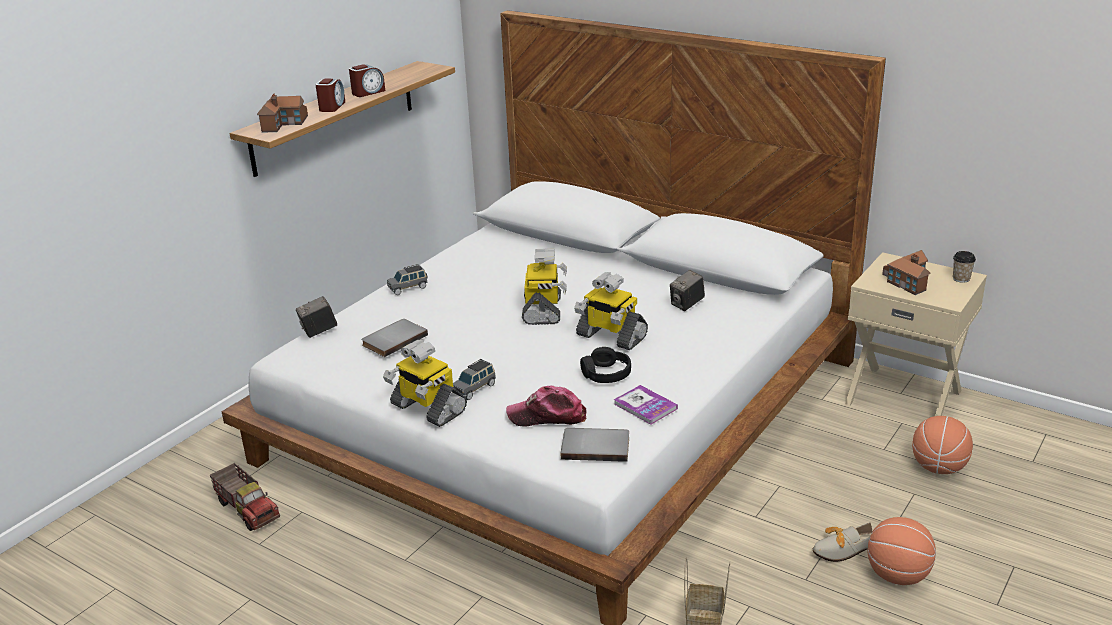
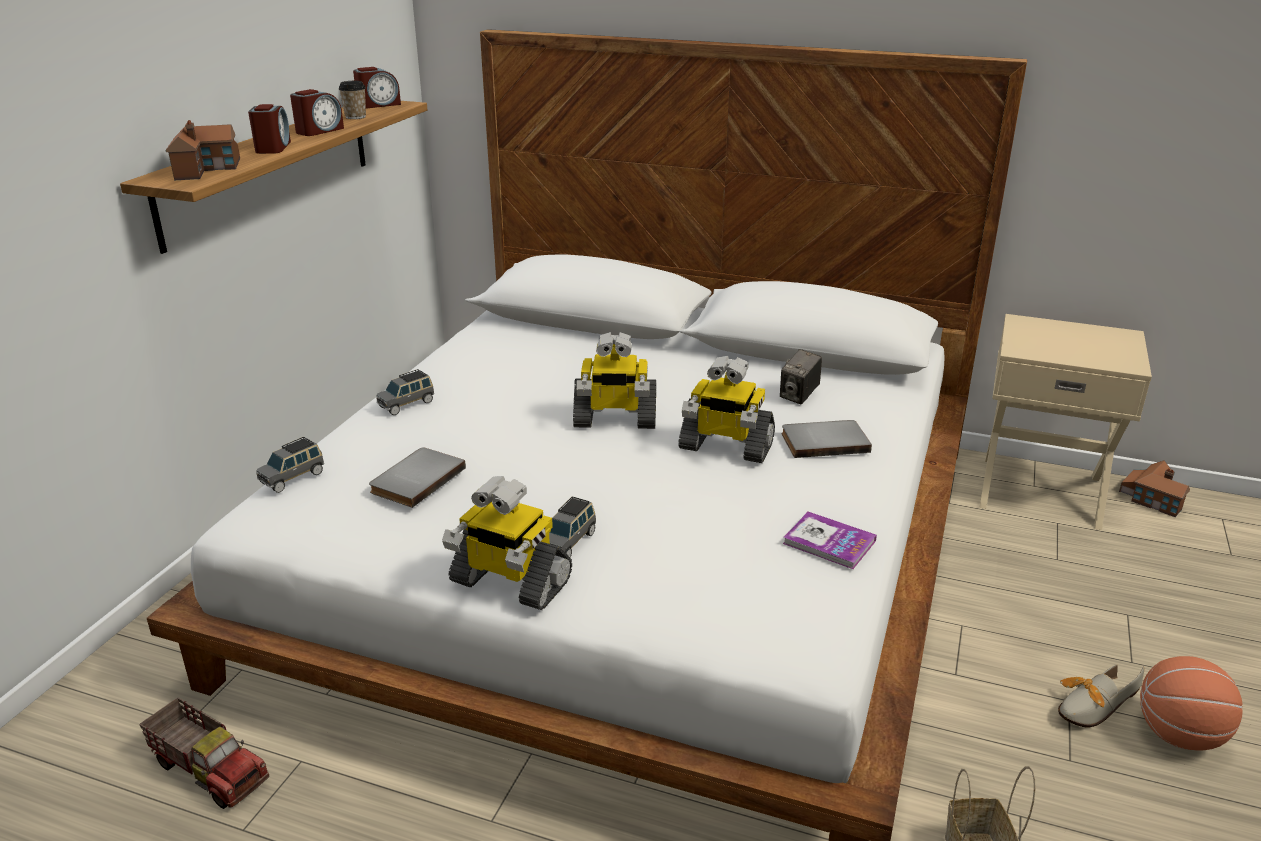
camera: 15 degrees left, 0 degrees up
camera [296,296,337,338] -> grey toy car [256,437,324,493]
cap [506,386,587,426] -> none
toy robot [522,249,567,325] -> toy robot turned 105 degrees clockwise [573,332,656,429]
grey book [561,428,629,462] -> grey book moved to [782,420,872,458]
black headphones [580,347,631,383] -> none
toy house [882,250,930,295] -> toy house moved to [1119,460,1190,517]
basketball [912,416,973,474] -> none
cup [953,251,976,283] -> cup moved to [339,81,366,119]
none -> alarm clock [353,67,401,108]

